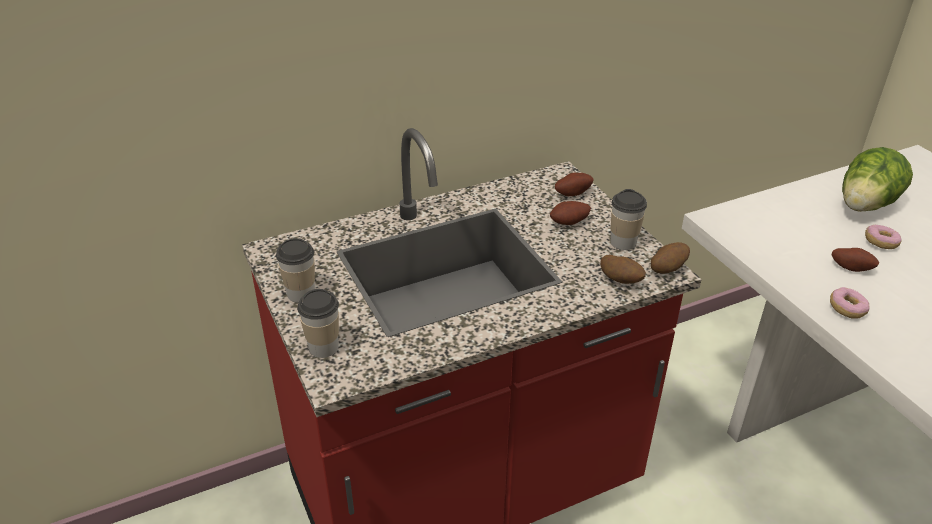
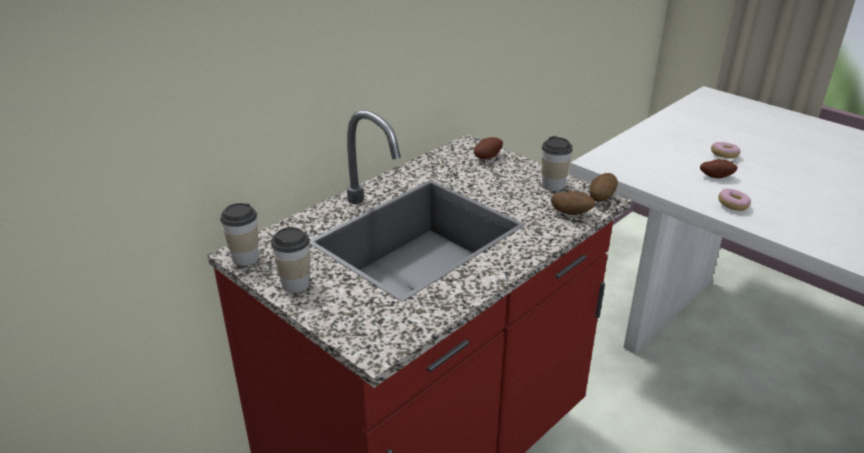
camera: 20 degrees left, 5 degrees down
cup [297,289,339,358] -> cup moved to [220,203,259,266]
potato [550,201,591,225] -> none
lettuce [842,147,913,212] -> none

